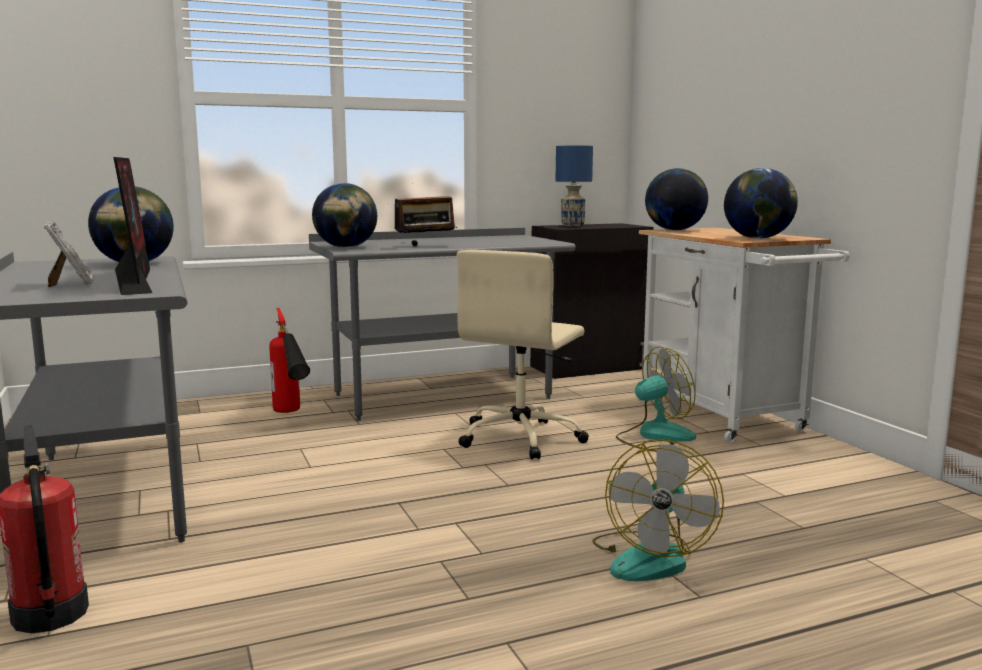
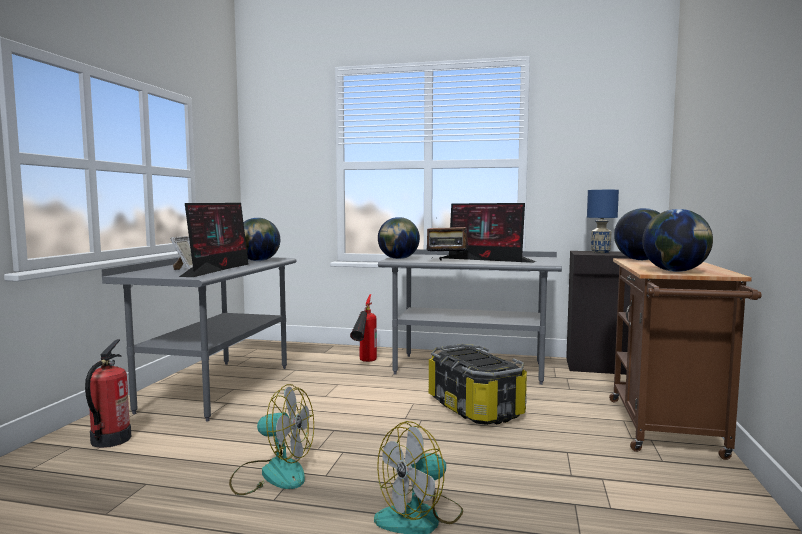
camera: 35 degrees right, 5 degrees down
beige office chair [457,250,589,459] -> storage box [428,344,527,425]
fan [616,346,696,452] -> fan moved to [229,384,314,495]
white cart [639,228,850,443] -> brown cart [609,258,762,460]
none -> monitor [442,203,536,263]

